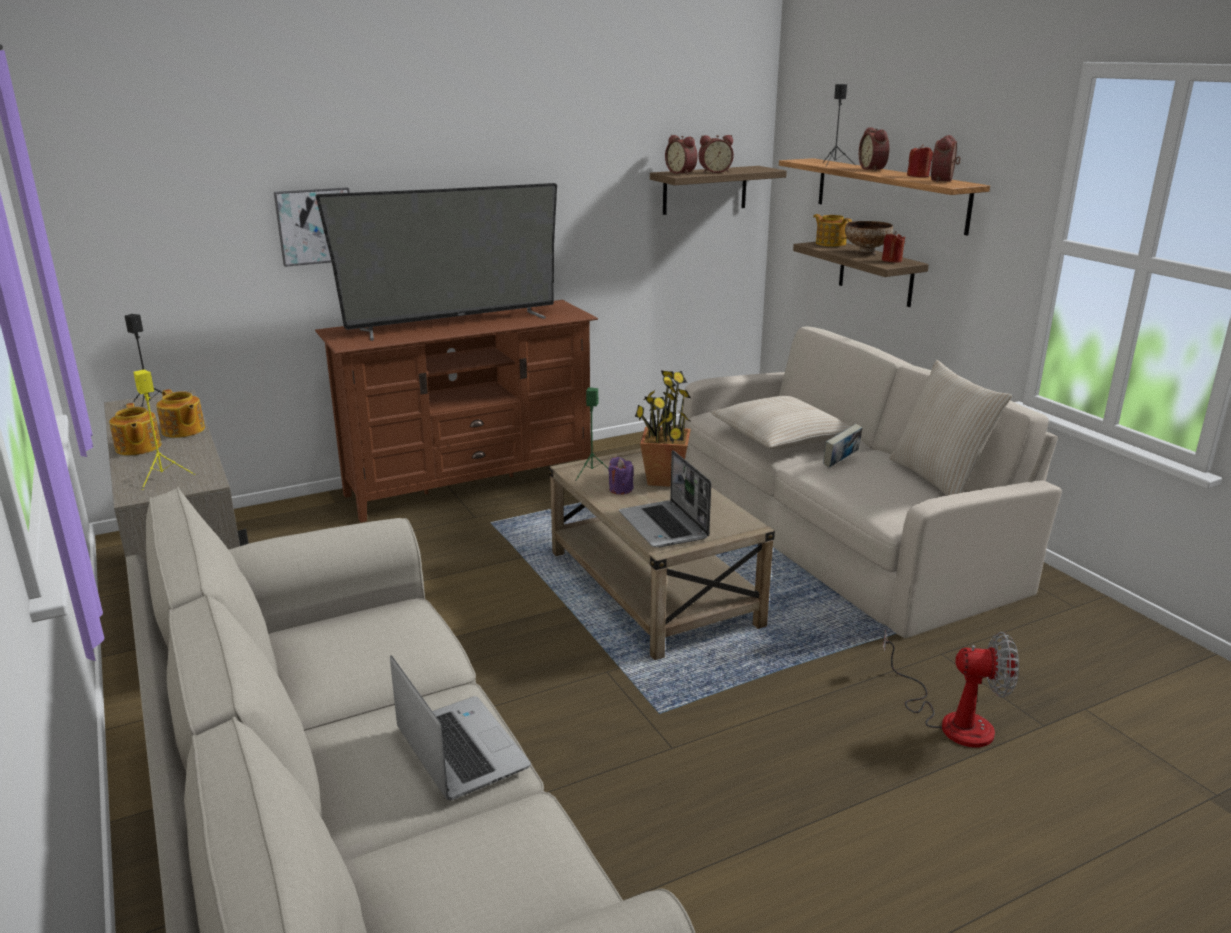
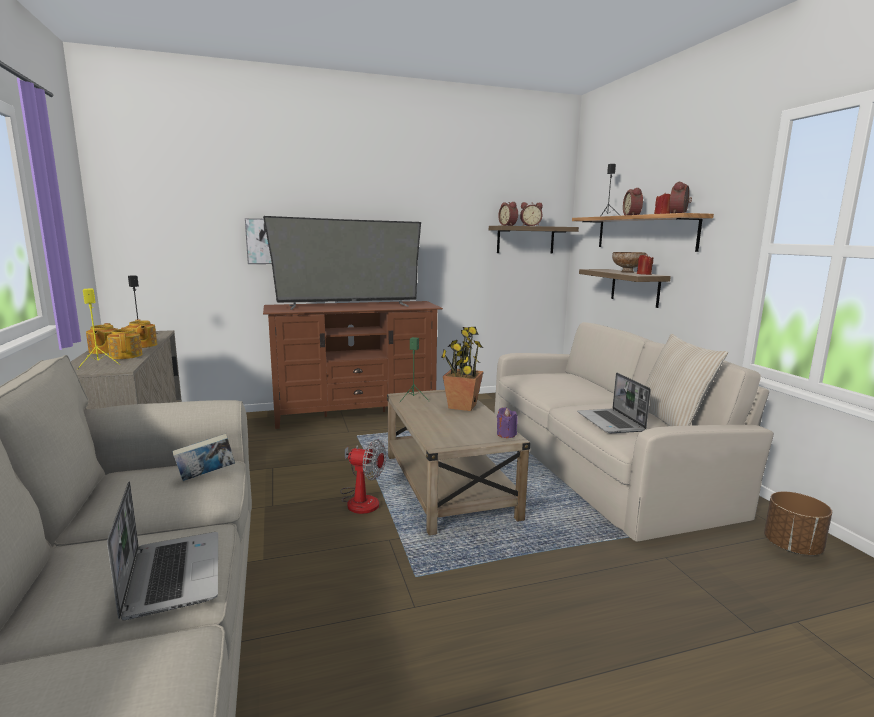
camera: 10 degrees right, 10 degrees down
purple candle [608,457,634,495] -> purple candle moved to [497,408,518,438]
laptop [619,450,711,547] -> laptop moved to [577,373,651,433]
beige pillow [711,396,851,449] -> none
teapot [813,214,852,247] -> teapot moved to [107,327,143,359]
book [823,424,863,468] -> book moved to [172,434,235,481]
fan [883,629,1019,748] -> fan moved to [340,439,386,514]
none -> brown planter [764,492,832,555]

